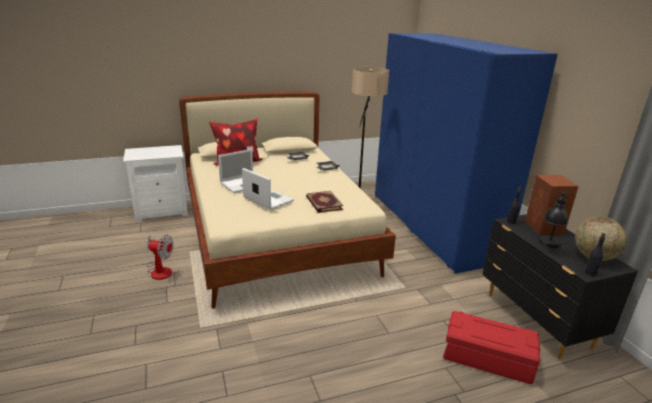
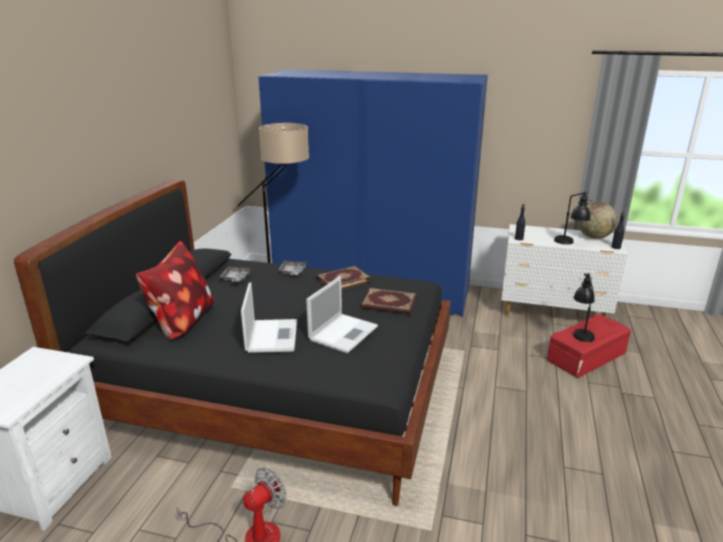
camera: 55 degrees left, 0 degrees up
beige bed [179,92,396,308] -> black bed [14,180,451,506]
laptop [242,168,294,210] -> laptop turned 135 degrees clockwise [306,276,378,353]
black dresser [482,215,638,359] -> white dresser [501,224,627,317]
brown speaker [525,175,579,235] -> none
none -> book [316,266,371,290]
none -> black table lamp [573,273,595,342]

